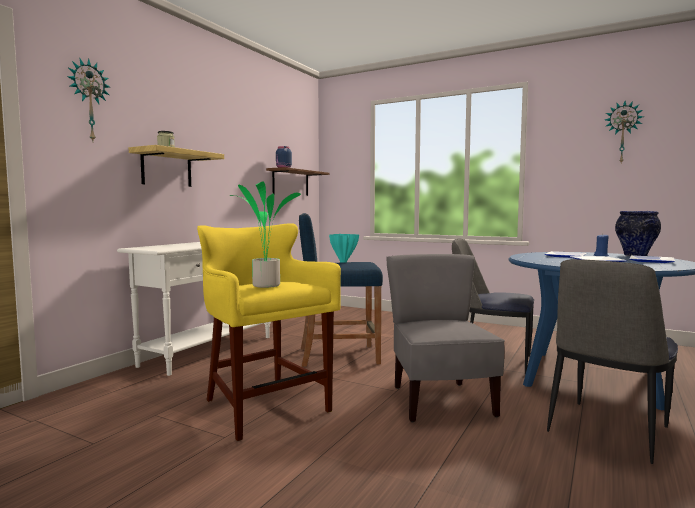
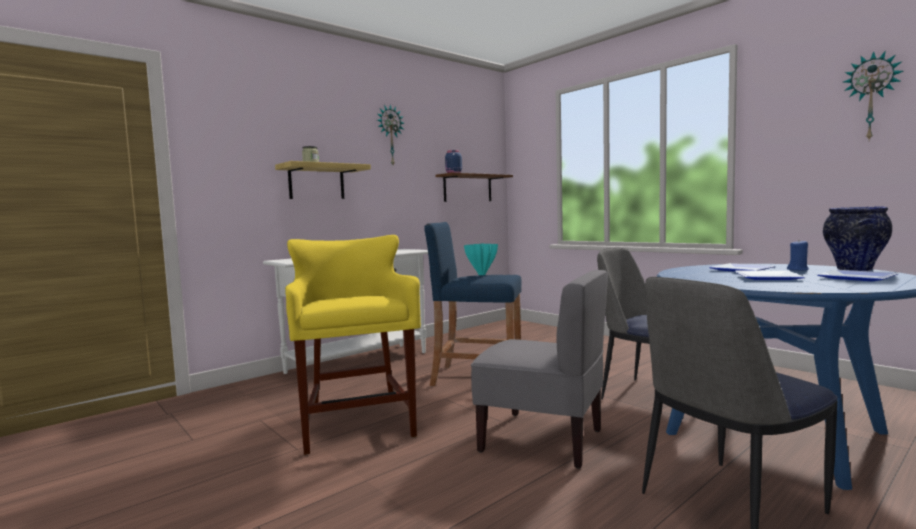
camera: 20 degrees right, 0 degrees up
wall clock [67,58,110,141] -> wall clock moved to [377,104,404,165]
potted plant [230,181,301,288] -> none
grey chair [386,254,505,422] -> grey chair turned 105 degrees clockwise [471,270,608,469]

